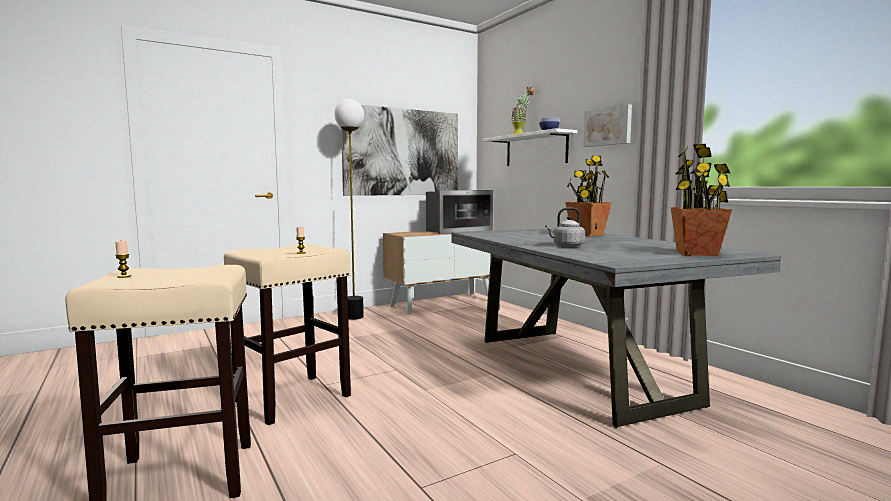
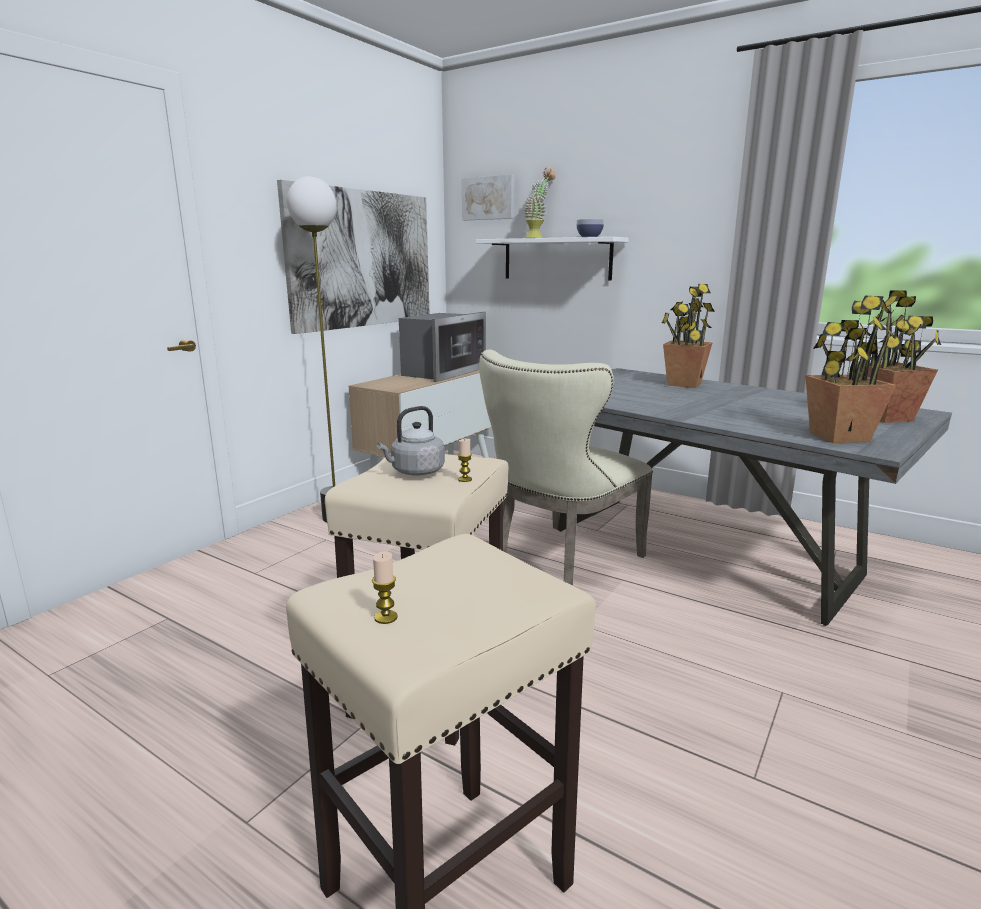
camera: 25 degrees left, 10 degrees up
grey kettle [545,208,585,247] -> grey kettle moved to [377,406,445,476]
picture [584,104,632,147] -> picture moved to [462,174,515,220]
none -> beige chair [479,350,653,586]
none -> potted plant [805,295,896,443]

